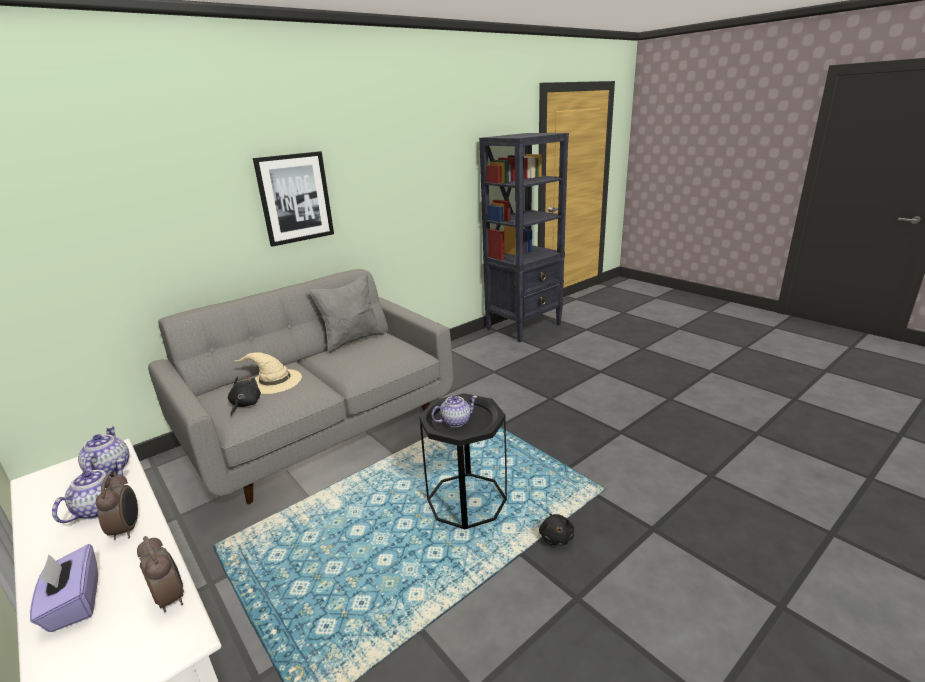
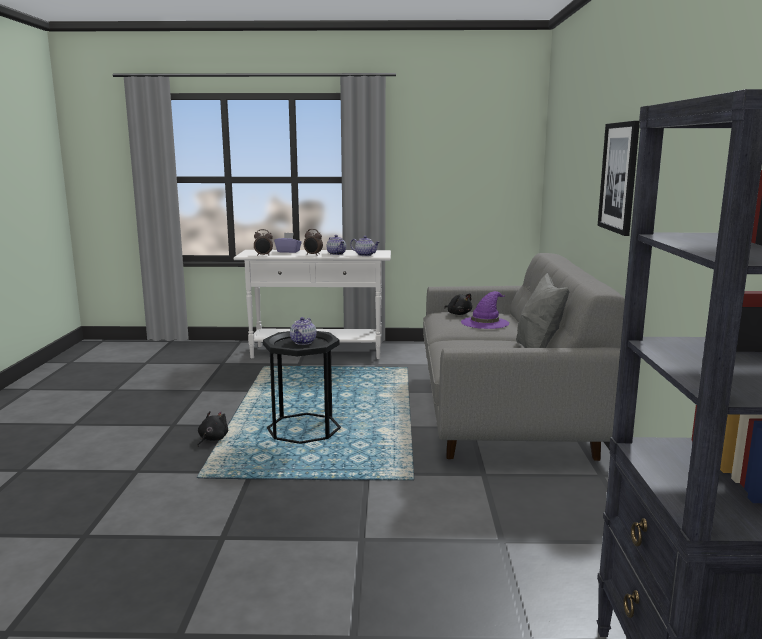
camera: 130 degrees right, 10 degrees down
beige hat [233,352,302,394] -> purple hat [461,291,509,329]
black plush toy [539,513,574,546] -> black plush toy turned 75 degrees clockwise [197,411,228,447]

